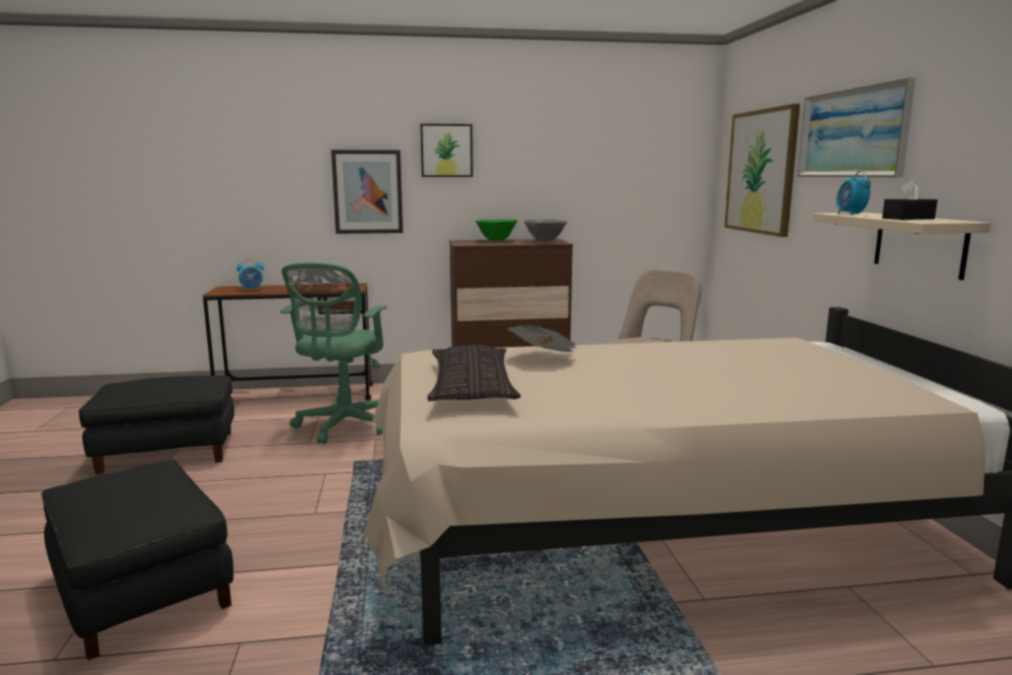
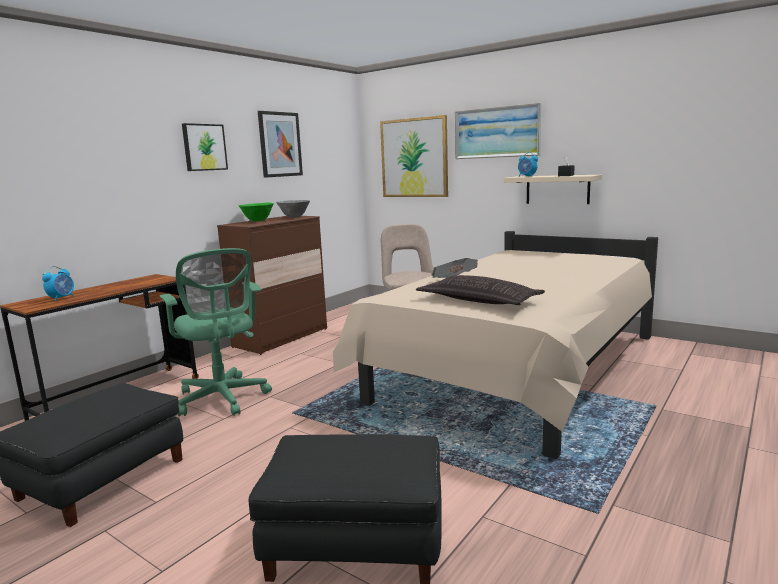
camera: 45 degrees left, 0 degrees up
picture [331,150,403,234] -> picture moved to [258,111,303,178]

